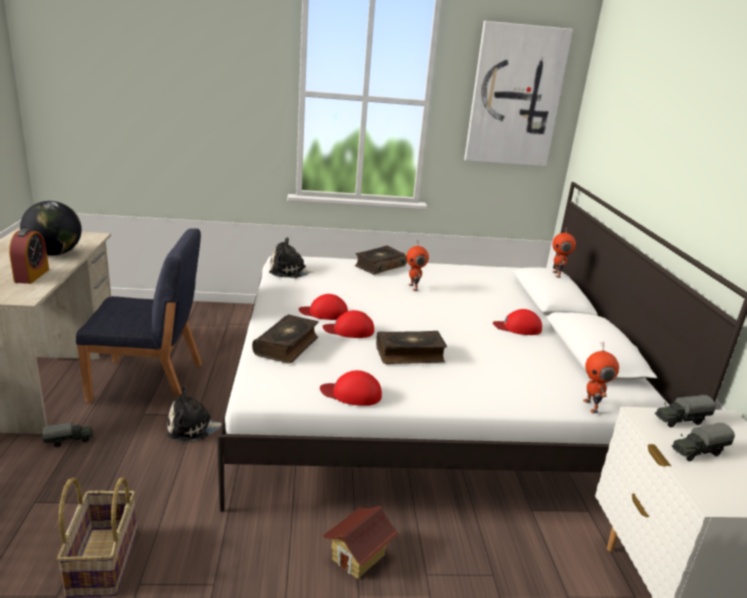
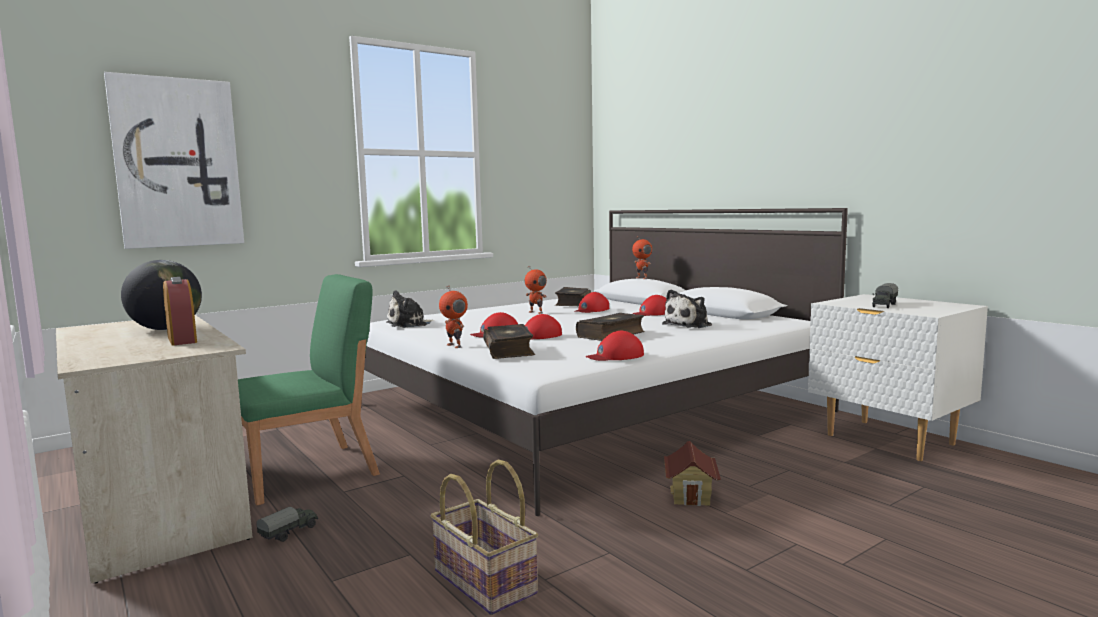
camera: 30 degrees left, 15 degrees down
blue chair [76,228,202,403] -> green chair [238,274,380,505]
plush toy [167,386,222,441] -> plush toy moved to [662,289,712,328]
book [354,245,407,275] -> book moved to [555,287,591,306]
picture [464,21,573,166] -> picture moved to [104,72,244,249]
toy robot [583,342,619,413] -> toy robot moved to [439,286,468,348]
toy truck [655,395,716,427] -> none
none -> red cap [574,292,609,313]

